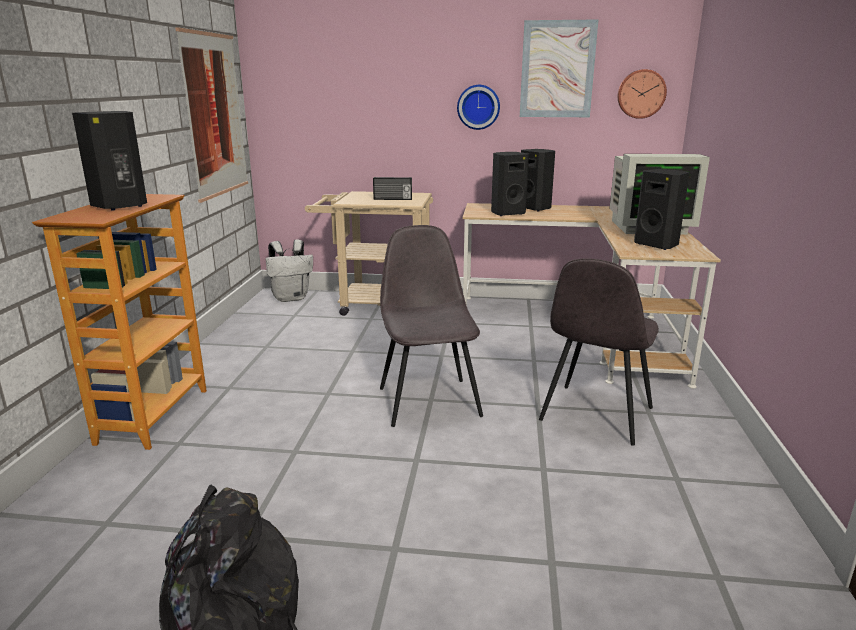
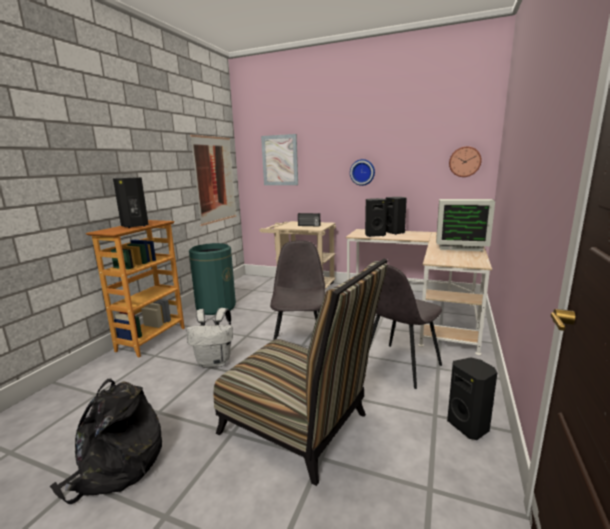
camera: 15 degrees right, 5 degrees down
white backpack [266,239,313,302] -> white backpack moved to [186,308,233,368]
picture [520,20,598,117] -> picture moved to [261,134,298,185]
black speaker [634,169,690,250] -> black speaker moved to [447,357,497,440]
none -> green trash can [189,243,236,315]
none -> chair [213,259,388,486]

